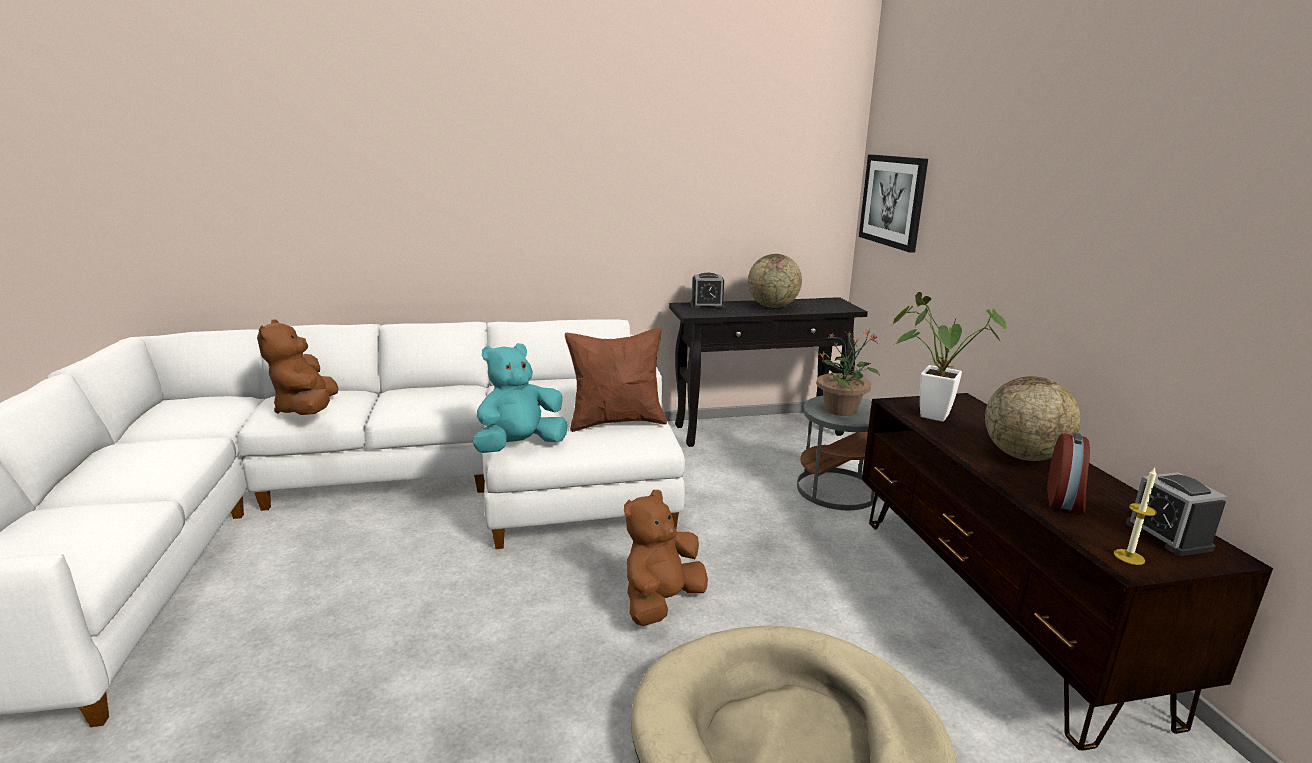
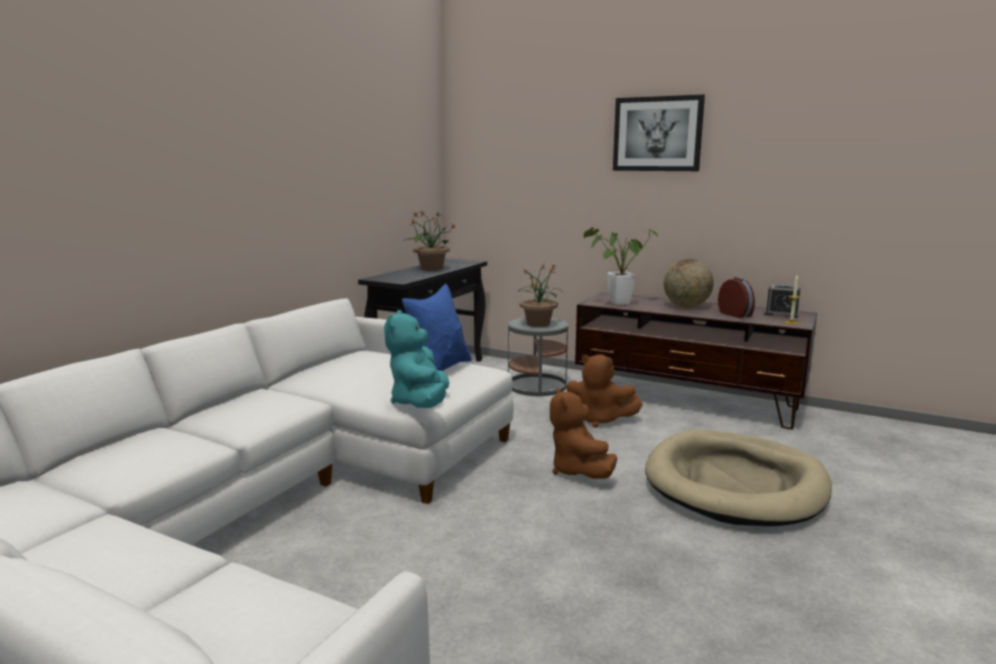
camera: 50 degrees left, 5 degrees down
brown plush toy [257,319,338,415] -> brown plush toy moved to [566,354,643,428]
brown pillow [565,327,667,432] -> blue pillow [402,284,472,371]
alarm clock [691,273,725,308] -> none
globe [748,254,802,308] -> potted plant [403,211,456,271]
picture [859,155,928,253] -> picture moved to [613,94,705,171]

